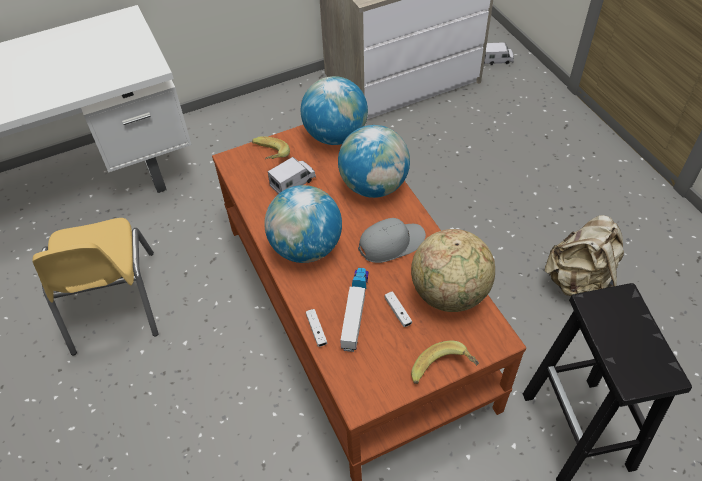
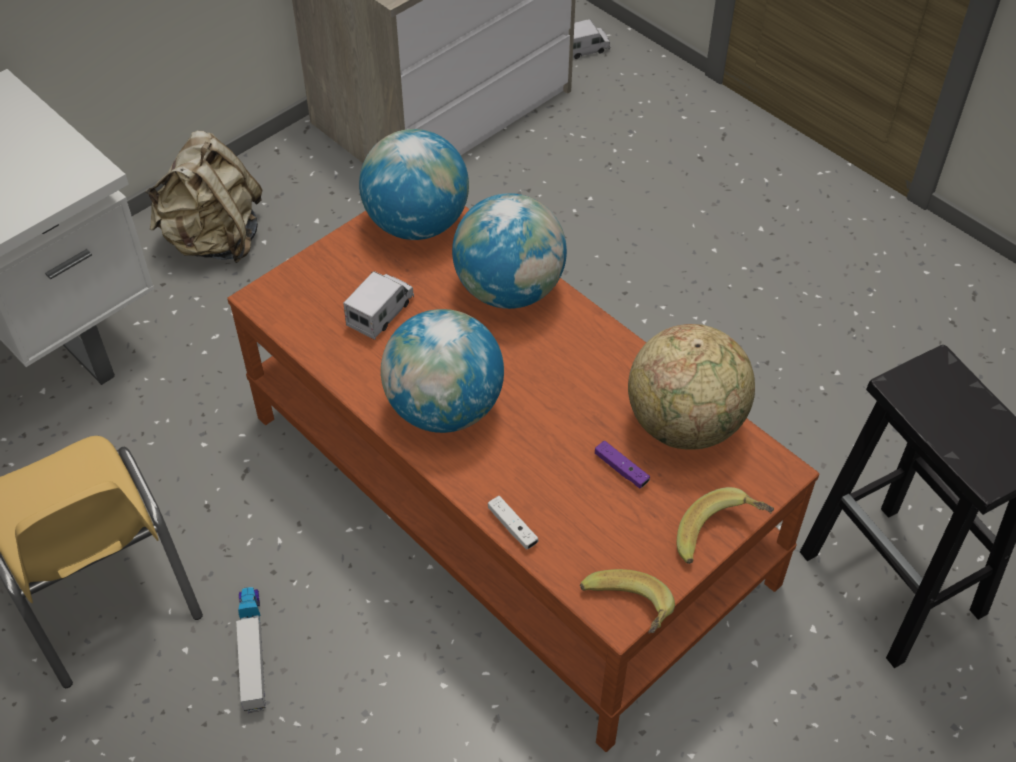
camera: 20 degrees left, 0 degrees up
banana [252,136,290,159] -> banana moved to [580,569,675,633]
toy truck [340,268,369,352] -> toy truck moved to [236,587,266,713]
grey cap [358,218,426,263] -> none
white game controller [385,291,412,327] -> purple game controller [595,441,650,489]
beige backpack [545,215,624,296] -> beige backpack moved to [145,131,262,263]

